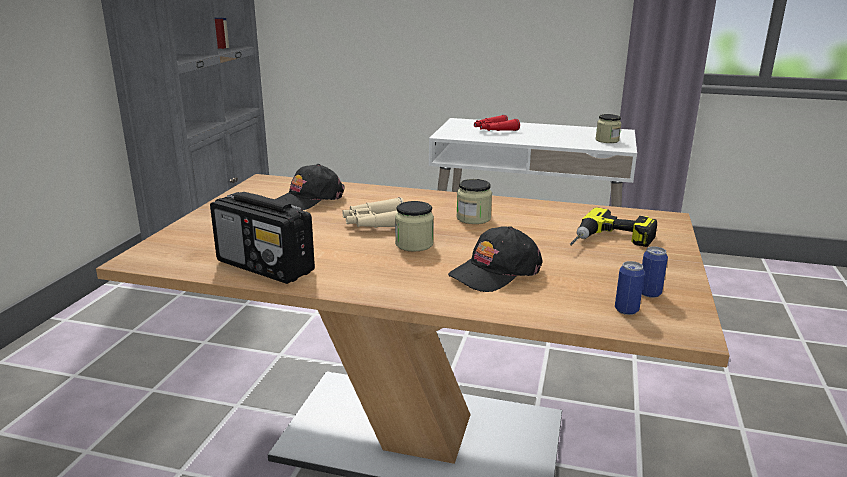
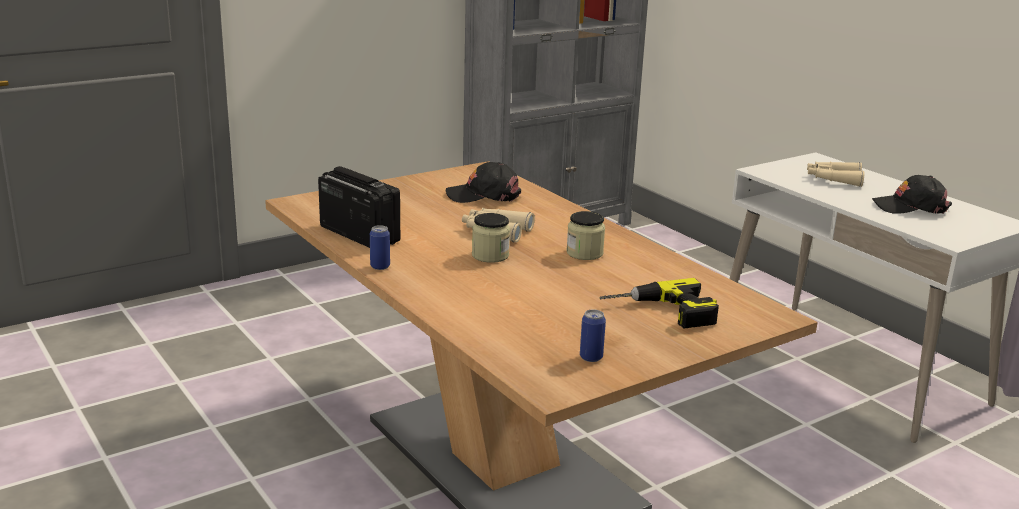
camera: 40 degrees right, 0 degrees up
radio [210,192,315,284] -> radio turned 150 degrees clockwise [318,166,400,248]
black cap [448,226,543,292] -> black cap moved to [872,175,952,214]
red binoculars [474,115,520,131] -> beige binoculars [807,162,865,187]
jar [596,114,621,143] -> none
can [615,261,645,315] -> can moved to [370,225,390,270]

